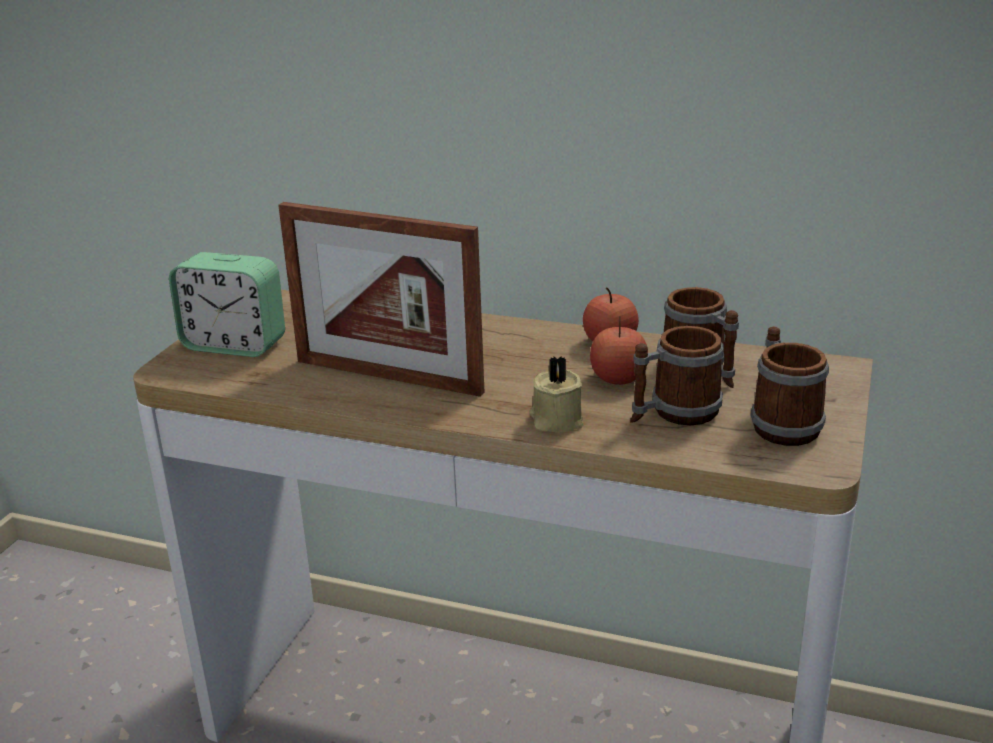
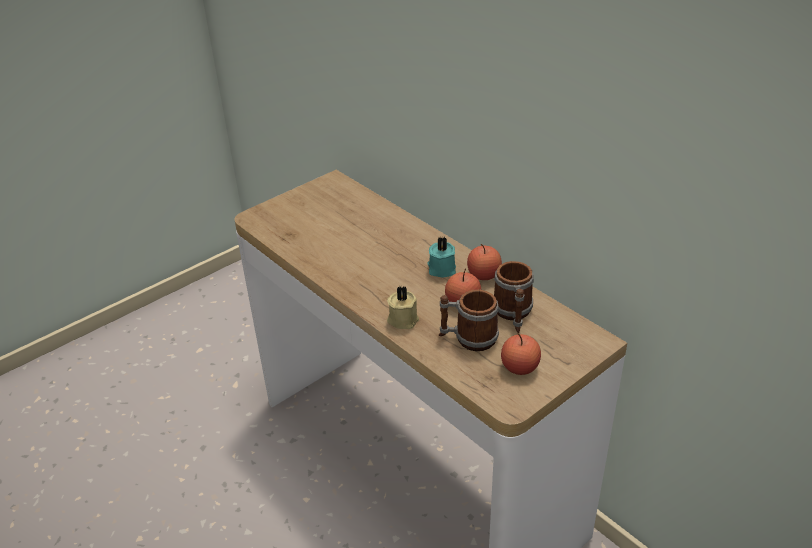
camera: 30 degrees right, 10 degrees up
alarm clock [169,252,285,357] -> none
picture frame [278,202,484,397] -> none
mug [751,327,829,446] -> apple [501,333,541,375]
none -> turquoise candle [428,236,456,277]

